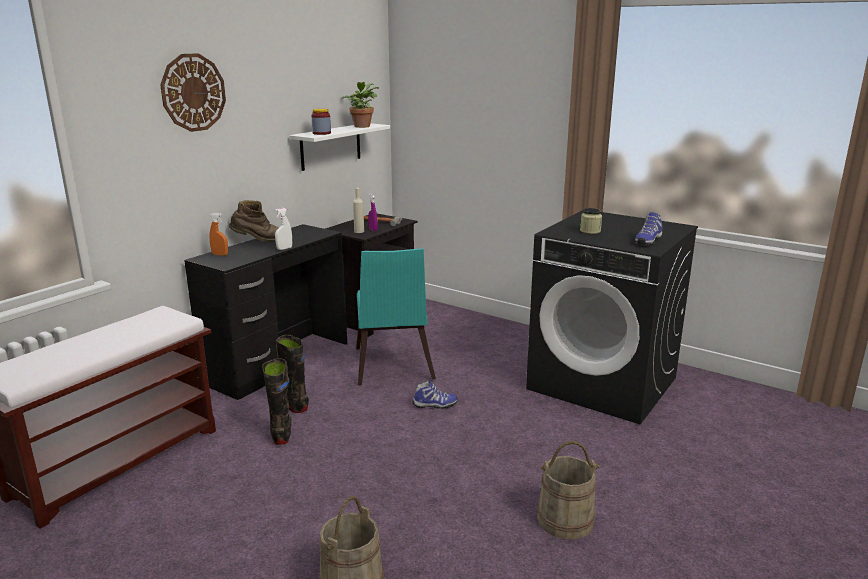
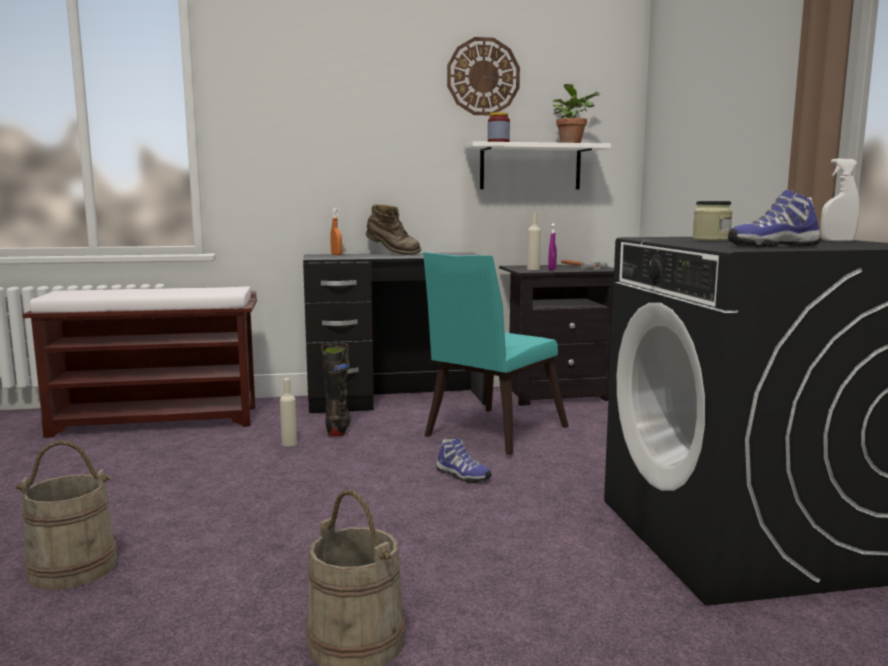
camera: 45 degrees right, 10 degrees down
wall clock [160,53,226,132] -> wall clock moved to [447,37,520,115]
black boot [262,358,292,445] -> beige bottle [280,378,297,446]
white spray bottle [275,208,292,250] -> white spray bottle moved to [821,158,860,241]

